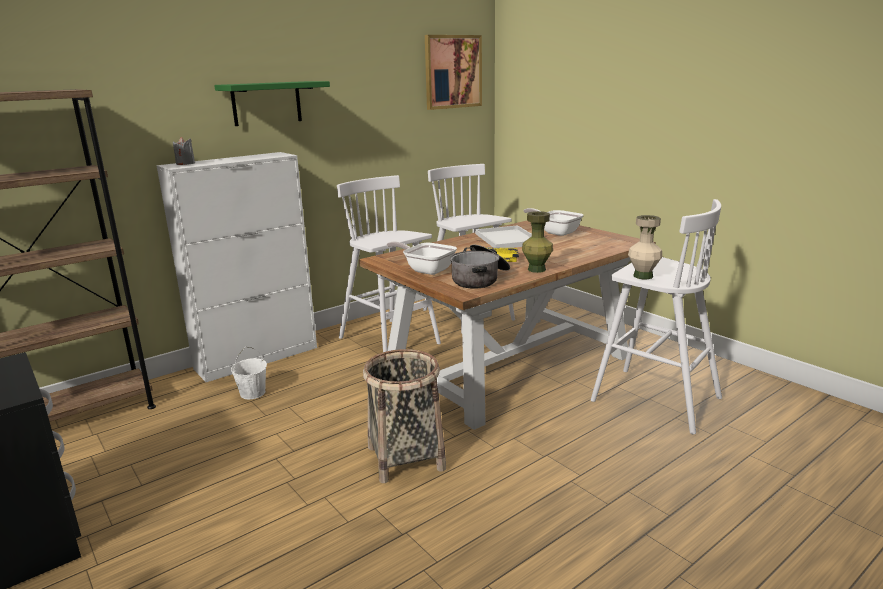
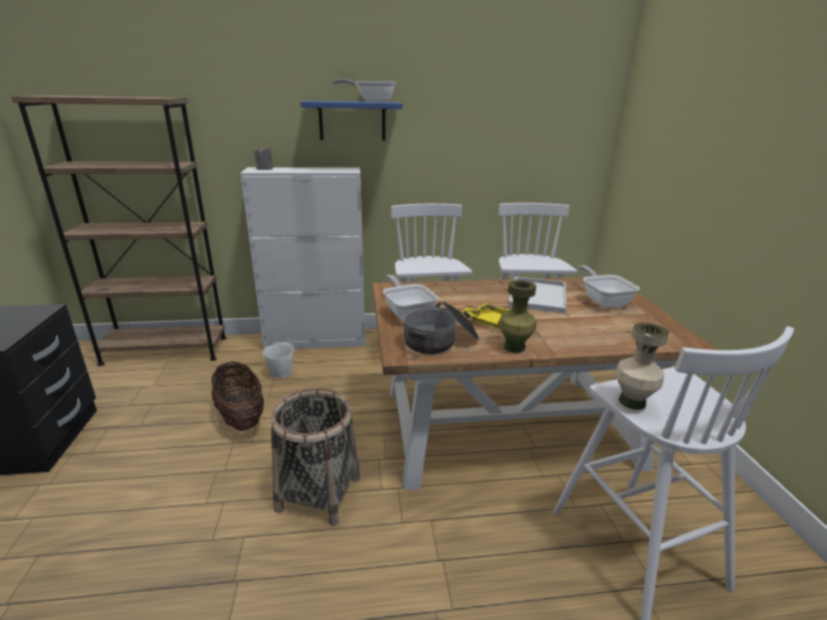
camera: 30 degrees right, 5 degrees up
green shelf [214,81,330,126] -> blue shelf [301,101,402,140]
picture [425,35,482,110] -> none
none -> basket [212,362,264,431]
none -> frying pan [332,79,396,102]

